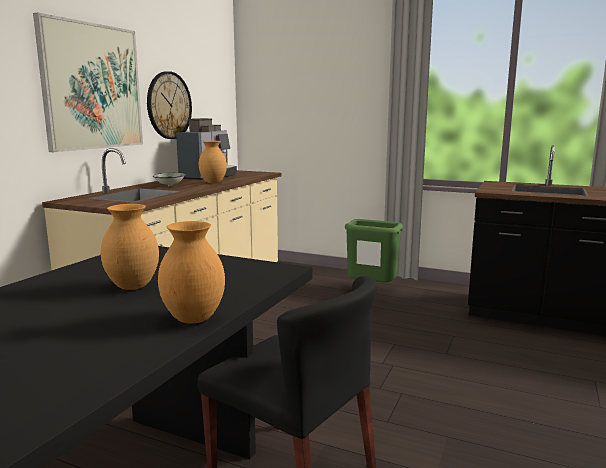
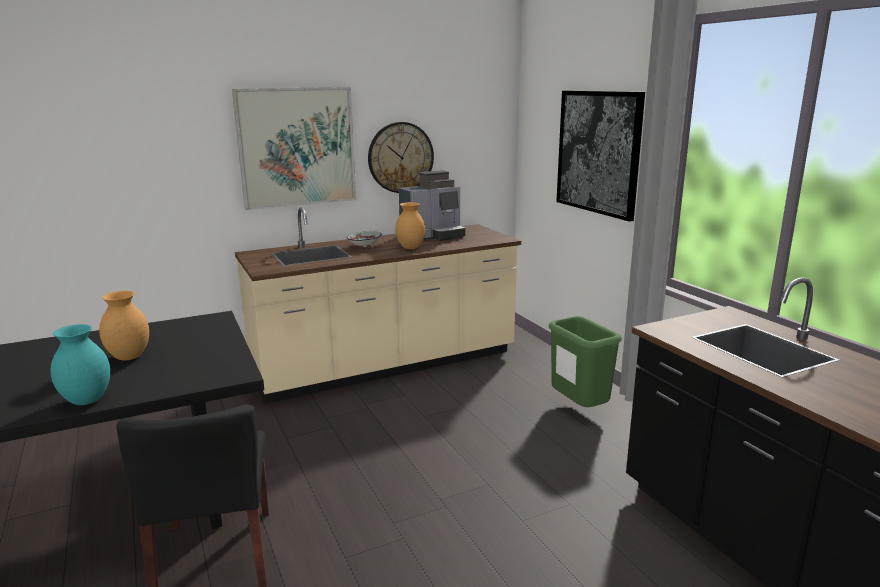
camera: 40 degrees right, 5 degrees up
brown vase [158,221,225,324] -> turquoise vase [51,324,110,405]
none -> picture [556,91,645,222]

